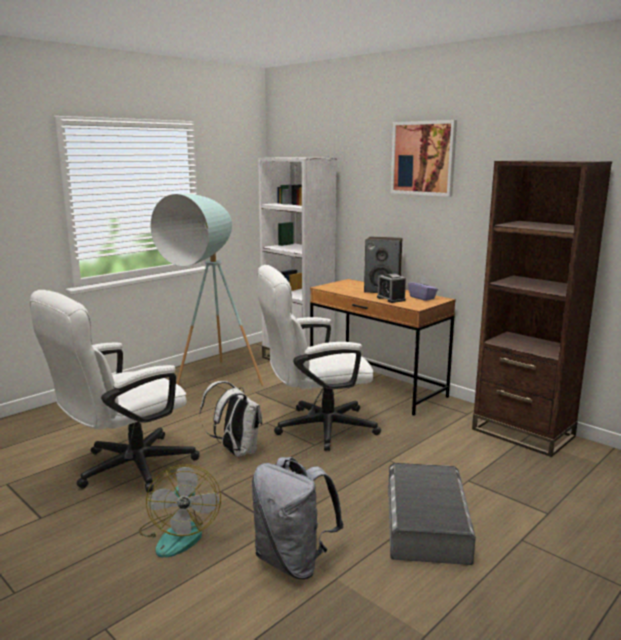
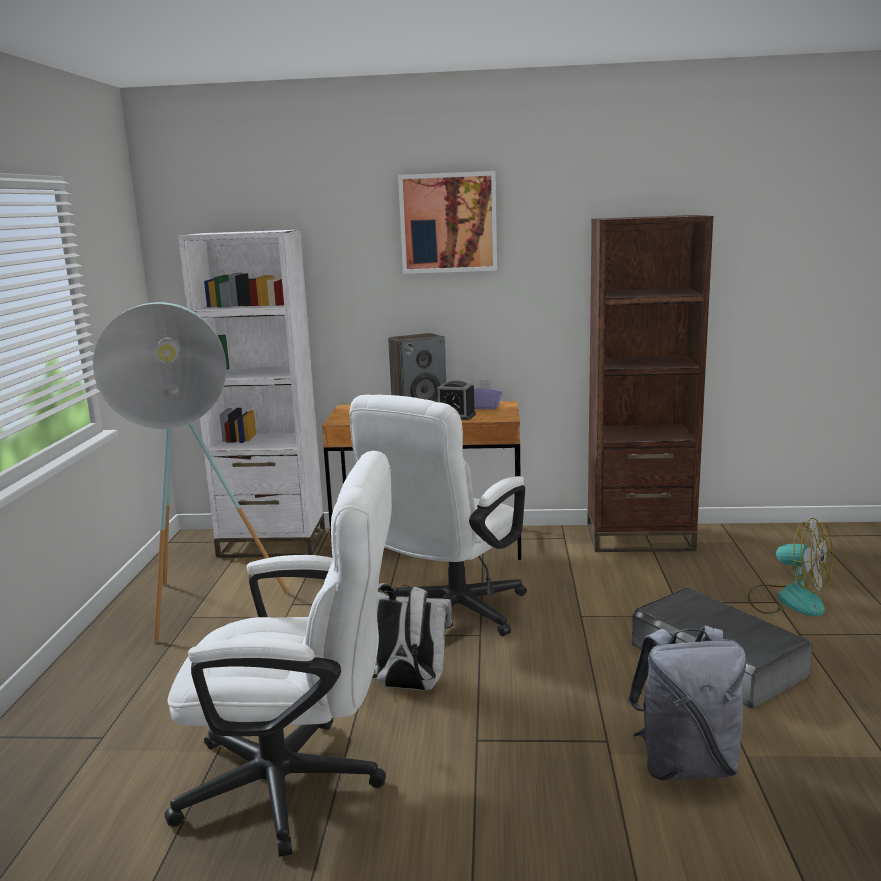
camera: 40 degrees left, 0 degrees up
white office chair [30,290,200,492] -> white office chair turned 90 degrees counterclockwise [164,451,392,857]
fan [139,464,221,558] -> fan moved to [748,518,833,617]

